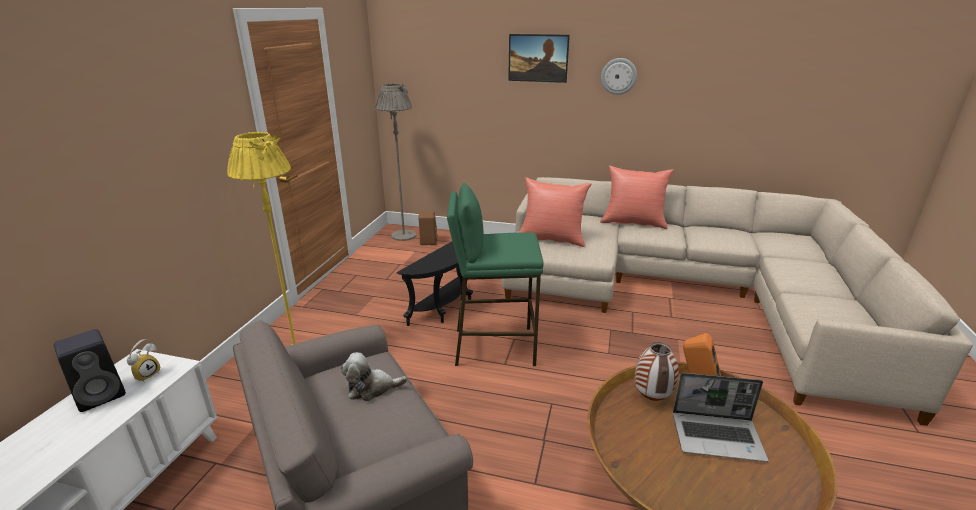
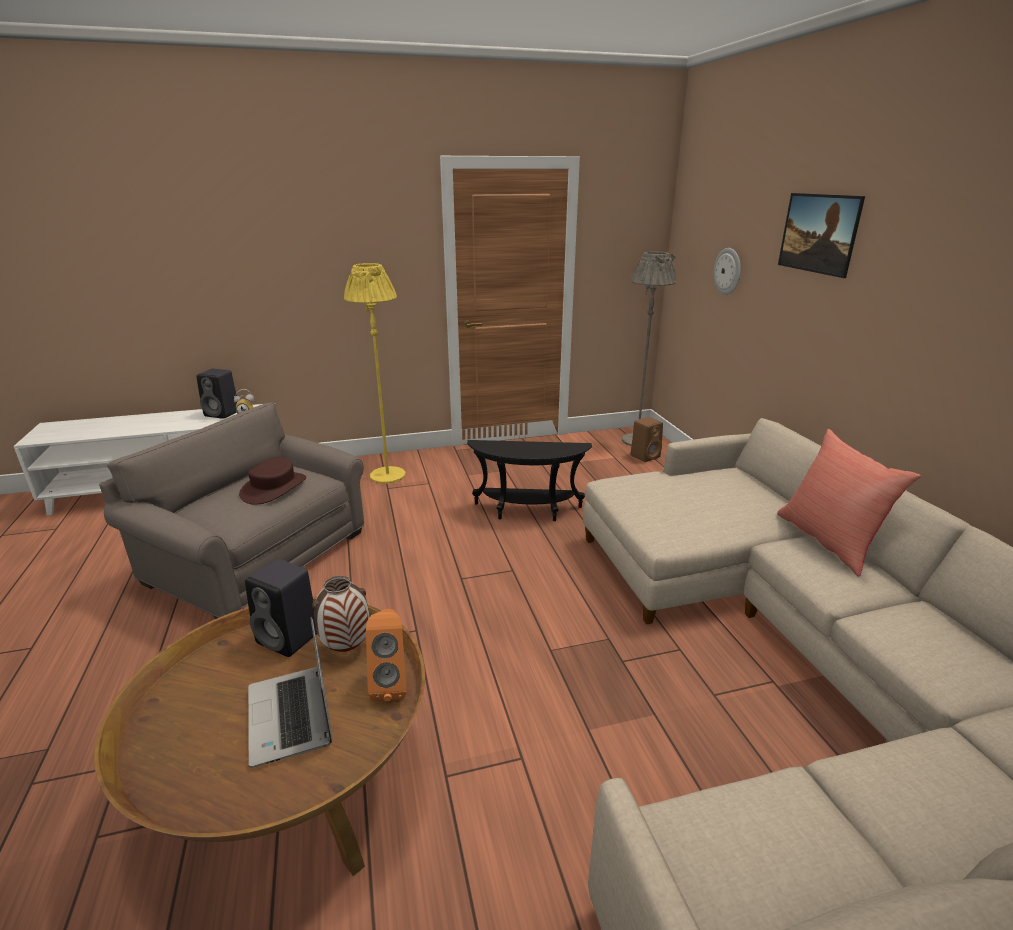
camera: 60 degrees right, 0 degrees up
plush toy [341,352,408,401] -> brown hat [239,457,306,505]
green stool [447,183,544,366] -> none
red pillow [518,177,592,247] -> none
wall clock [601,58,637,95] -> wall clock moved to [714,248,741,295]
none -> black speaker [245,558,317,657]

